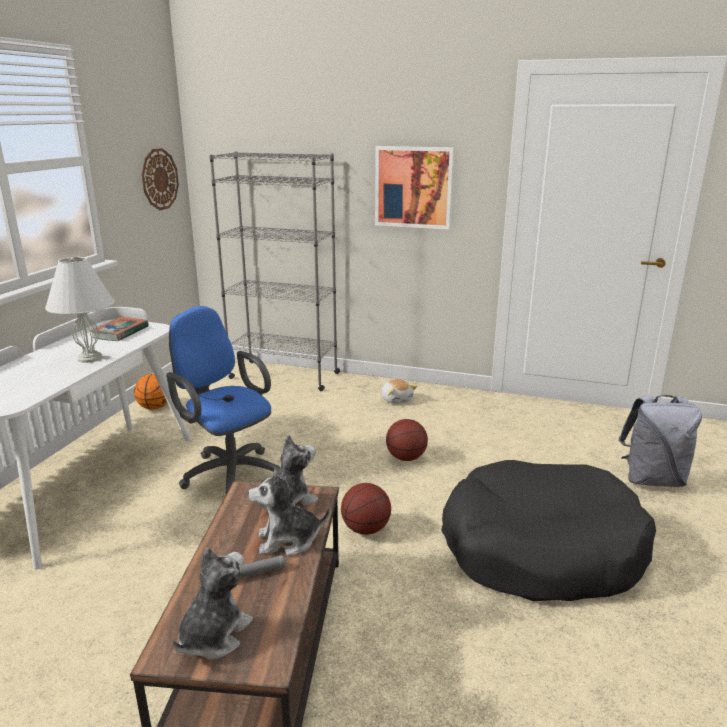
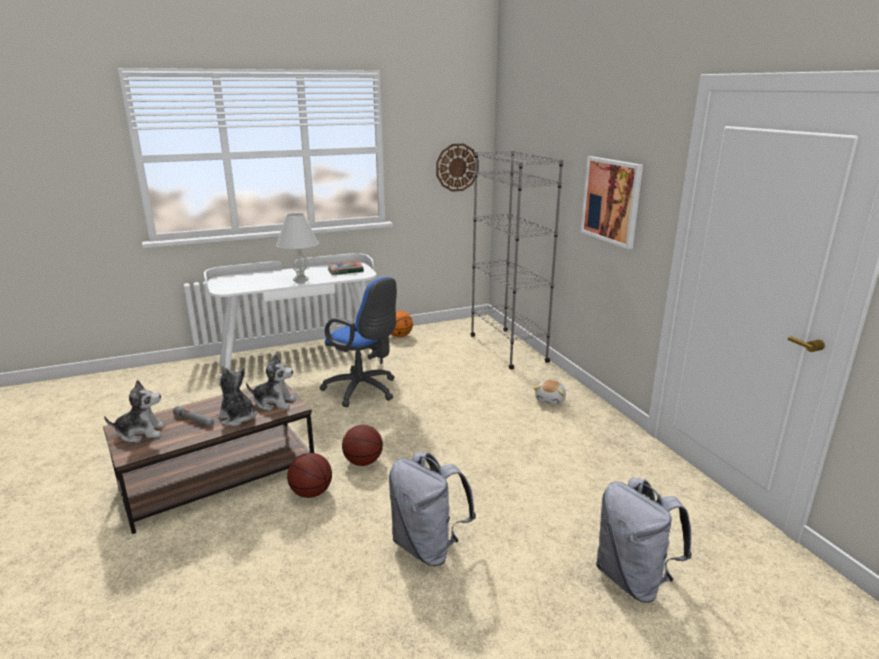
camera: 50 degrees right, 0 degrees up
blue office chair [166,306,280,494] -> blue office chair turned 120 degrees clockwise [320,277,397,407]
basketball [386,419,428,461] -> basketball moved to [287,453,332,498]
black dog bed [441,460,656,601] -> grey backpack [389,452,476,566]

